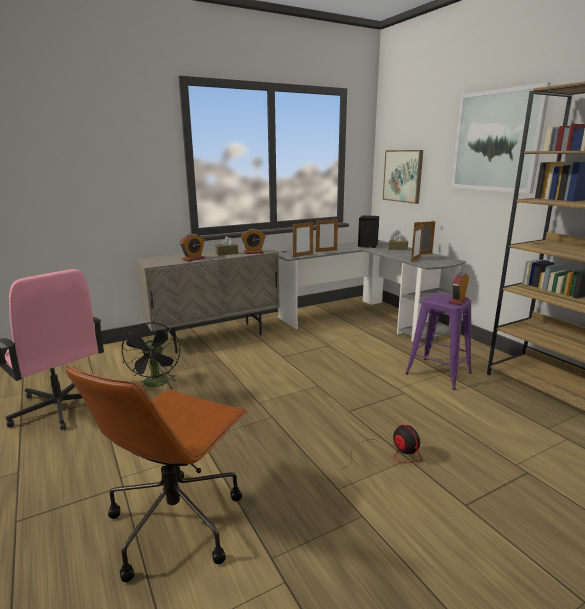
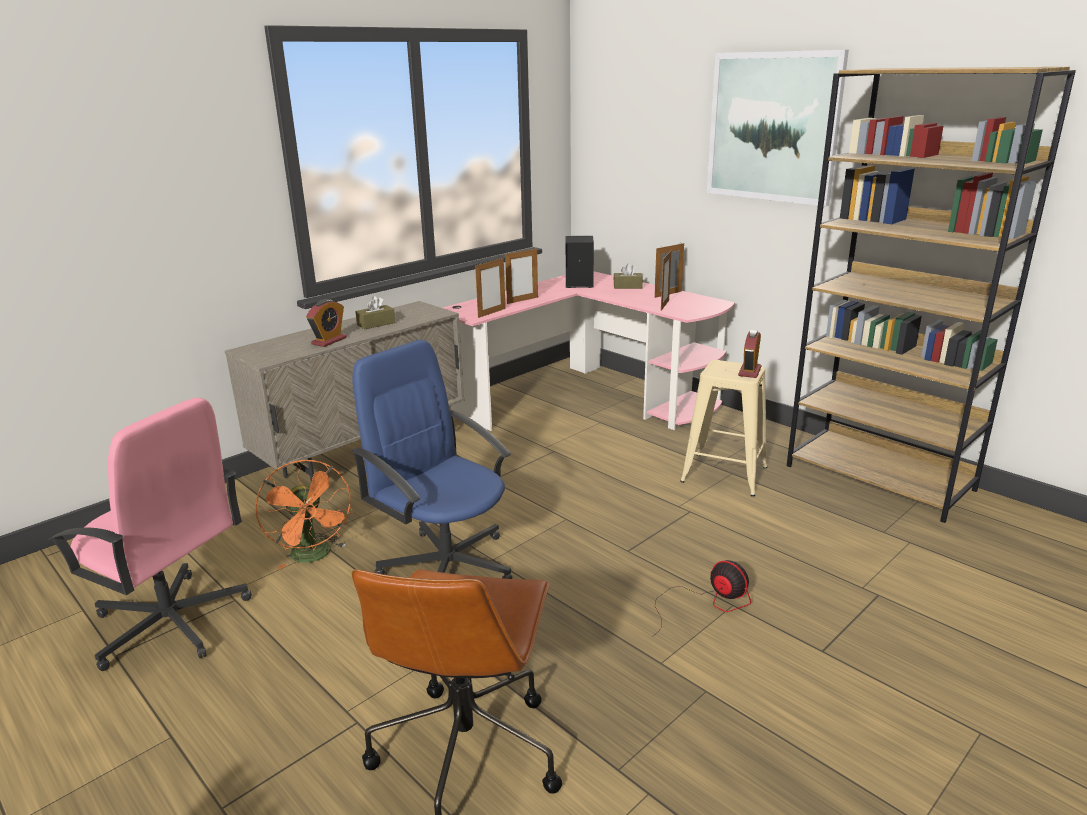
camera: 15 degrees left, 5 degrees up
black fan [121,322,180,387] -> orange fan [255,460,353,569]
alarm clock [241,229,266,254] -> none
grey desk [277,240,466,342] -> pink desk [443,272,735,431]
picture [383,150,423,204] -> none
purple stool [405,293,472,390] -> beige stool [680,360,767,496]
none -> blue office chair [351,340,513,579]

